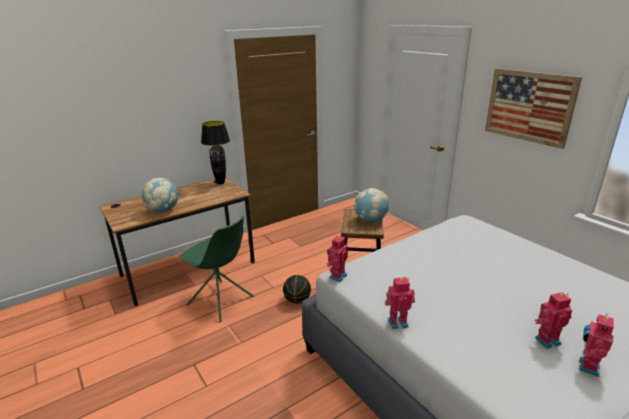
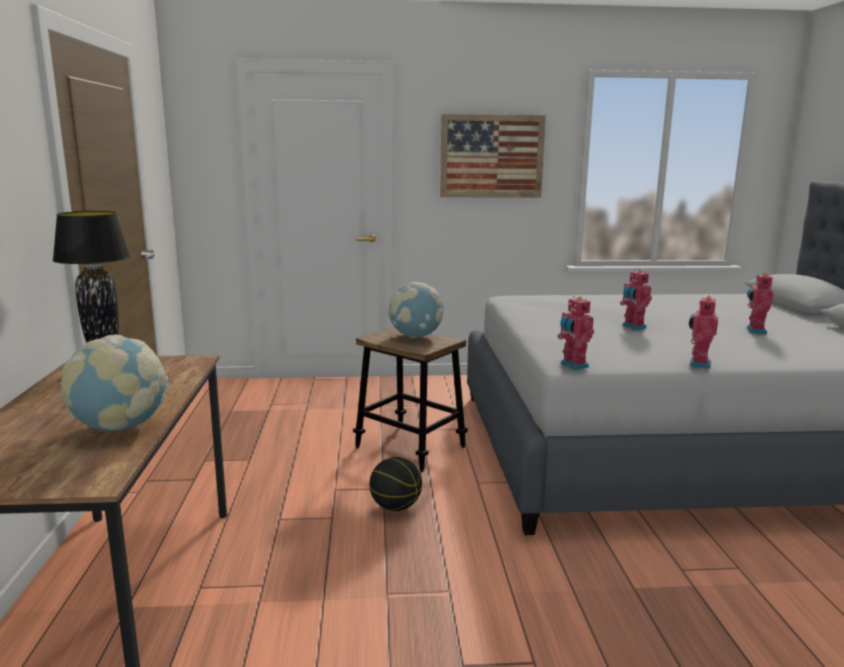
camera: 60 degrees left, 10 degrees down
green chair [180,216,254,322] -> none
toy robot [579,314,614,377] -> toy robot moved to [620,269,652,330]

